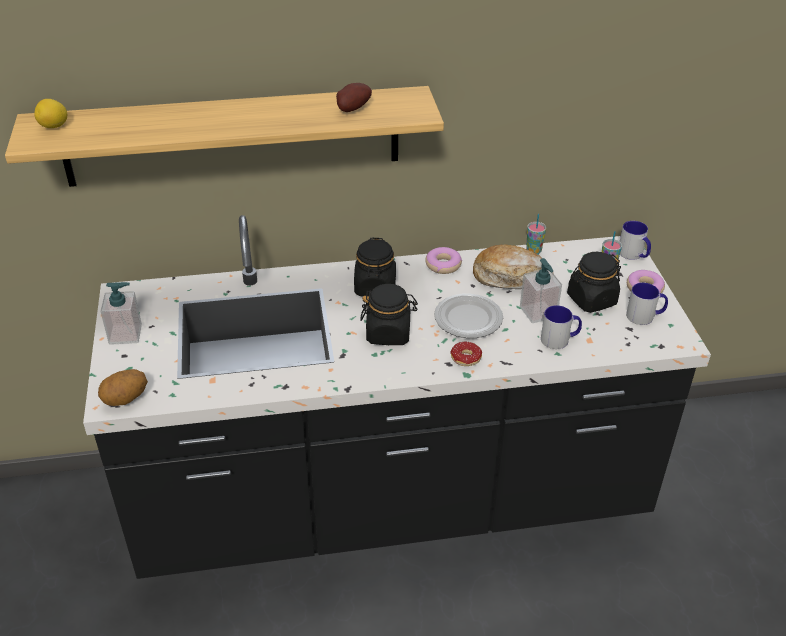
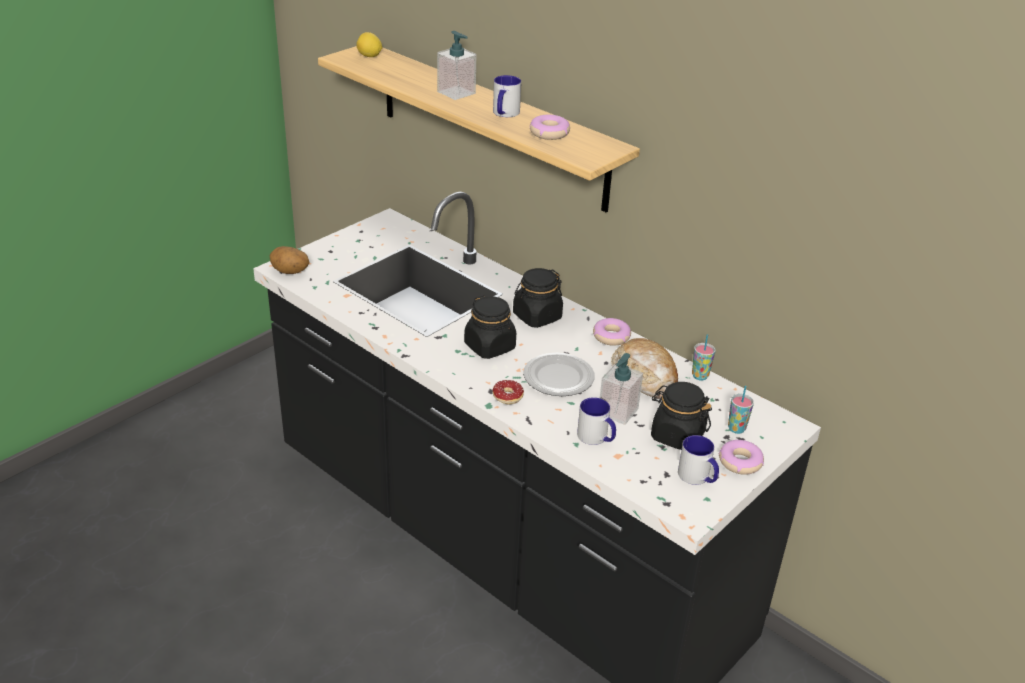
camera: 50 degrees right, 5 degrees down
soap dispenser [100,282,142,345] -> soap dispenser moved to [437,31,476,100]
potato [336,83,372,112] -> donut [530,115,570,140]
mug [620,221,651,260] -> mug moved to [493,75,521,117]

